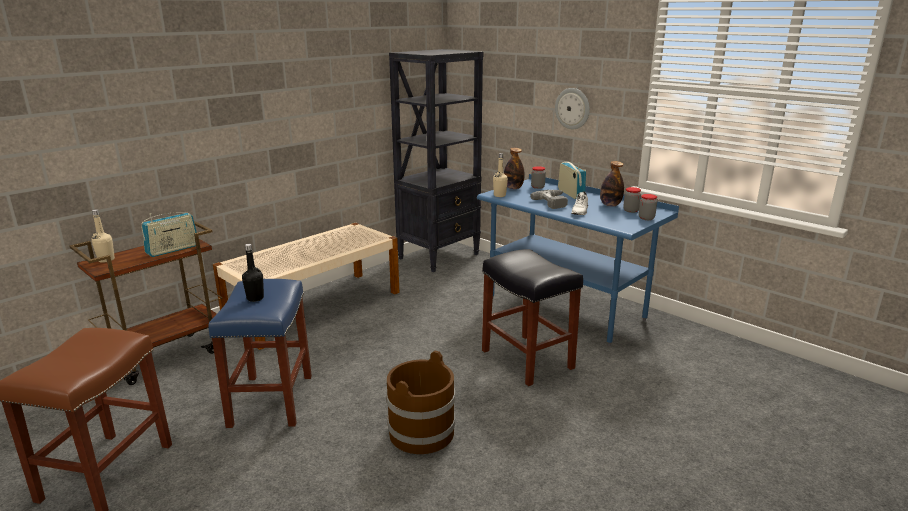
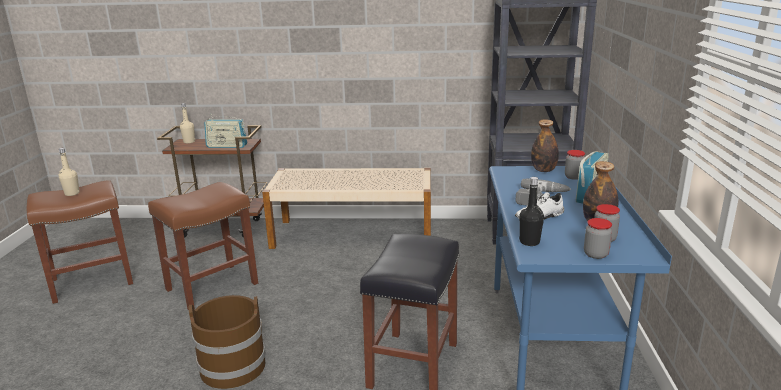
camera: 50 degrees right, 0 degrees up
blue stool [209,279,312,428] -> brown stool [148,182,258,310]
black bottle [242,244,264,302] -> black bottle moved to [519,177,544,246]
beige bottle [493,153,508,197] -> beige bottle moved to [59,148,80,196]
wall clock [555,88,590,129] -> none

